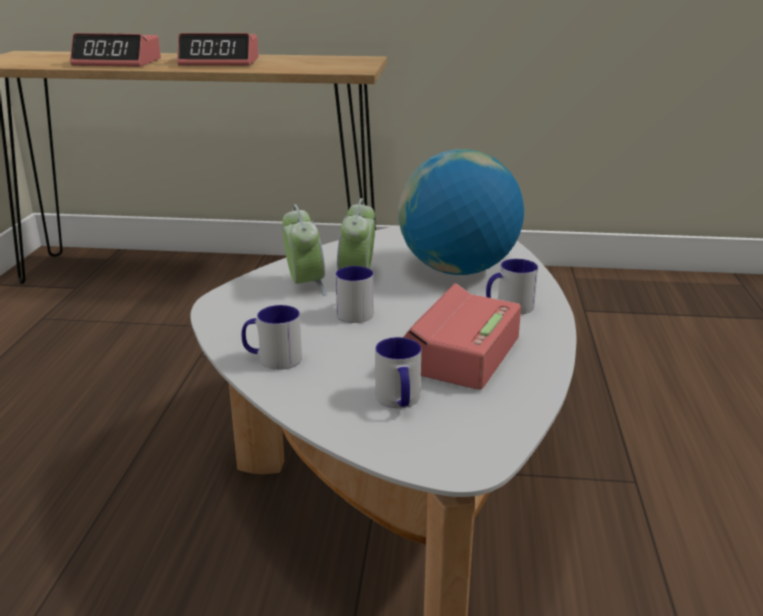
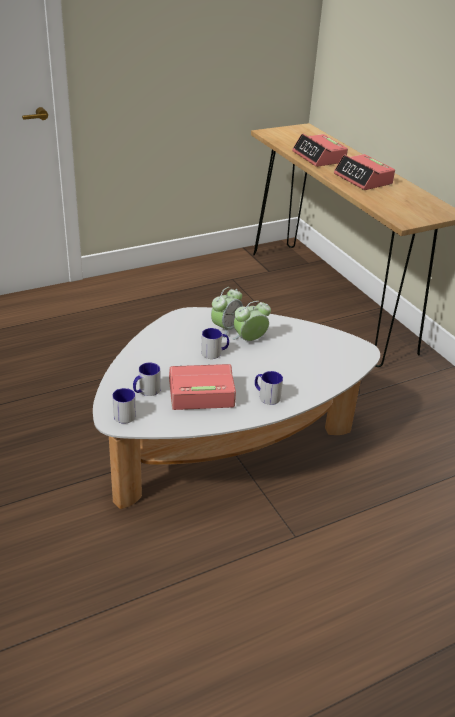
camera: 55 degrees right, 10 degrees up
mug [242,305,302,370] -> mug moved to [112,388,136,424]
globe [398,149,524,275] -> none

